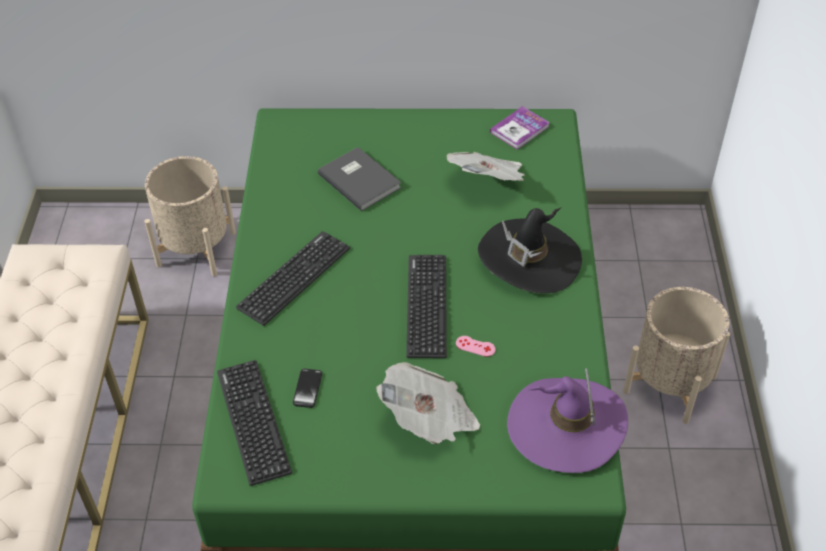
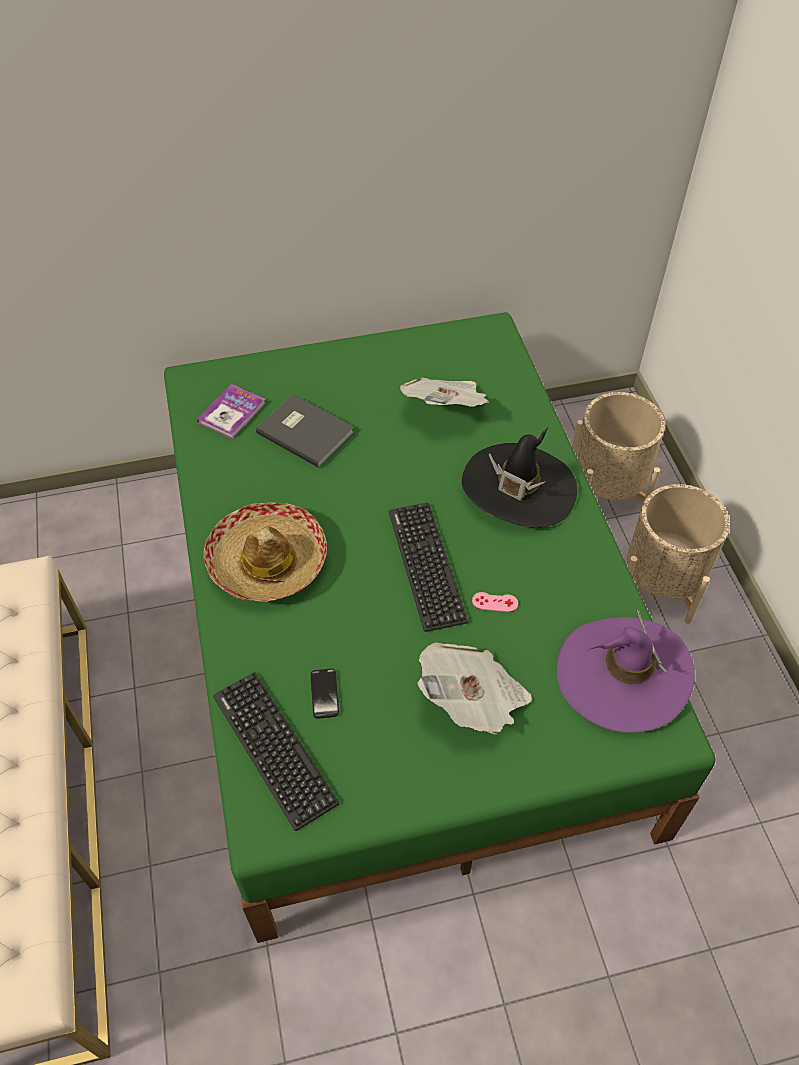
camera: 15 degrees left, 5 degrees up
beige planter [144,156,236,276] -> beige planter moved to [572,392,665,512]
keyboard [236,231,350,326] -> hat [204,502,327,602]
book [490,106,550,150] -> book moved to [197,384,266,439]

